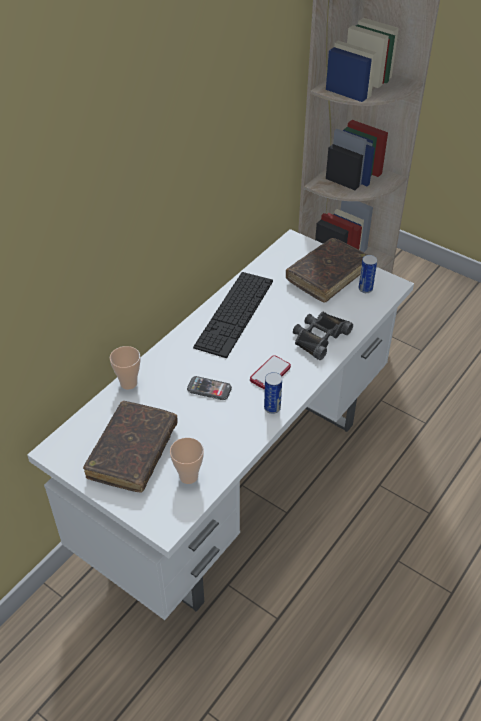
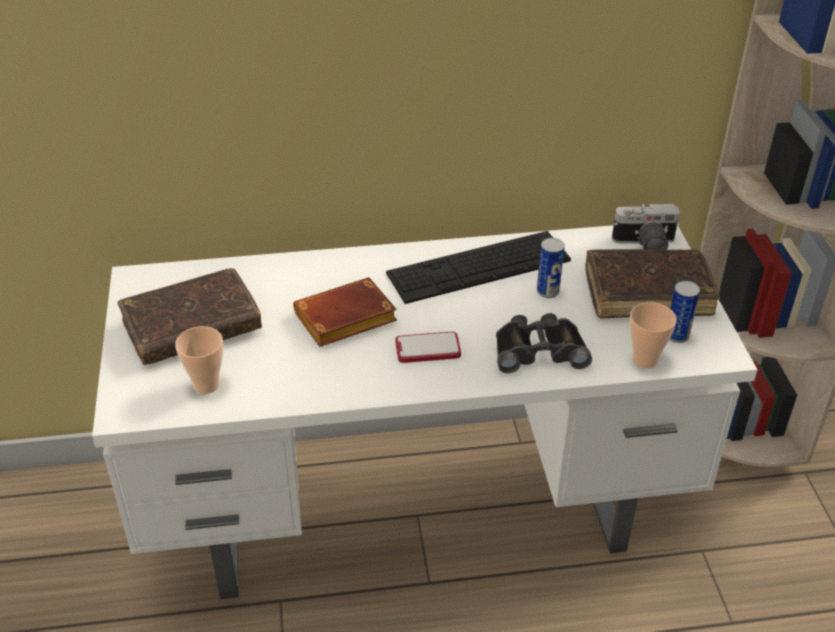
camera: 45 degrees right, 5 degrees down
cup [110,346,140,390] -> cup moved to [630,302,677,368]
phone [187,376,232,400] -> brown book [293,277,397,347]
can [264,372,282,414] -> can moved to [537,238,565,298]
none -> camera [612,204,680,250]

